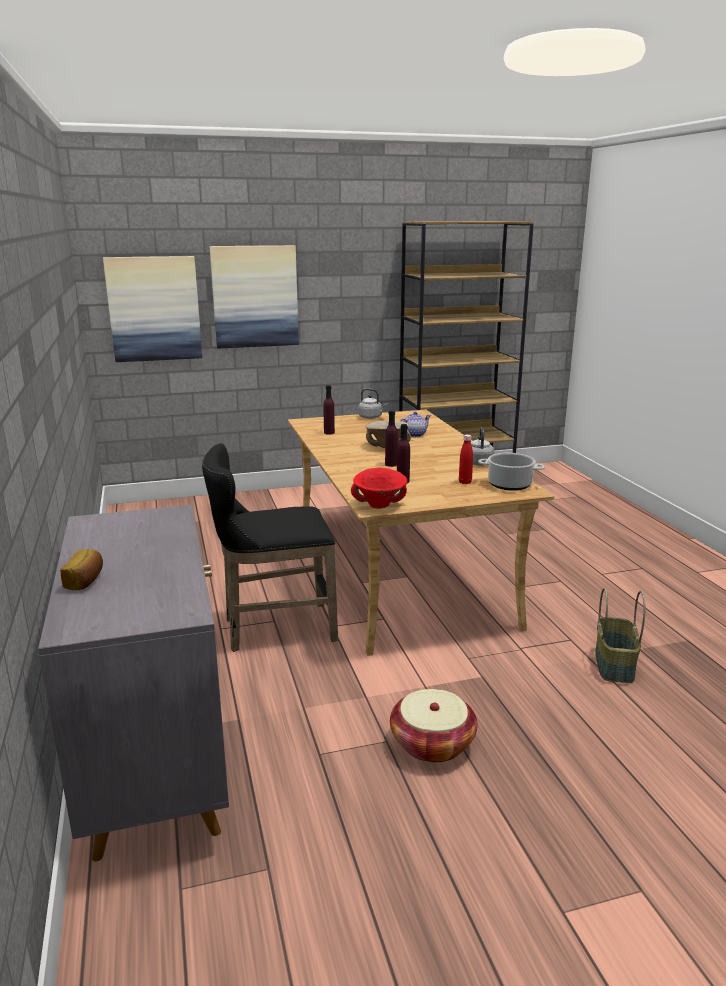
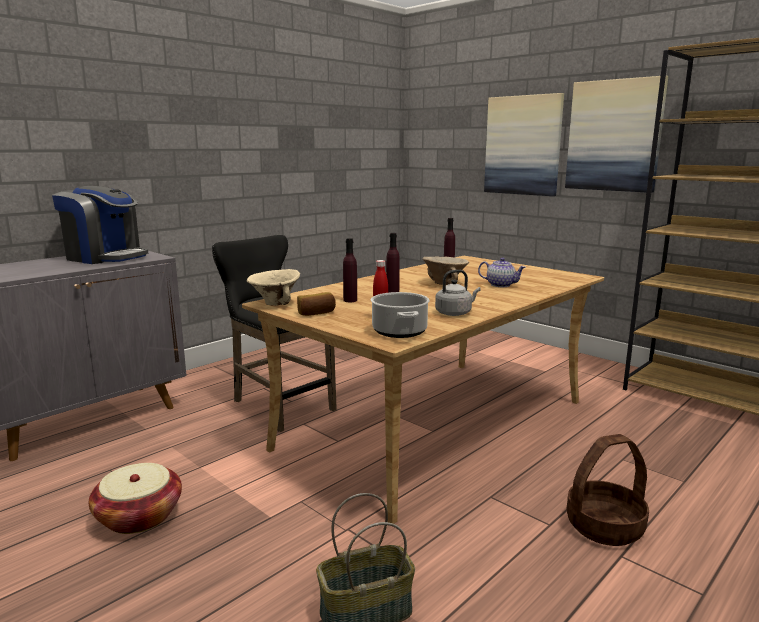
camera: 60 degrees right, 5 degrees down
bread [60,549,103,590] -> bread moved to [297,292,336,316]
picture [103,256,202,362] -> picture moved to [565,76,668,193]
red bowl [351,467,407,509] -> beige bowl [247,269,300,306]
grey kettle [358,388,388,419] -> none
none -> coffee machine [52,186,148,264]
none -> basket [567,434,649,546]

